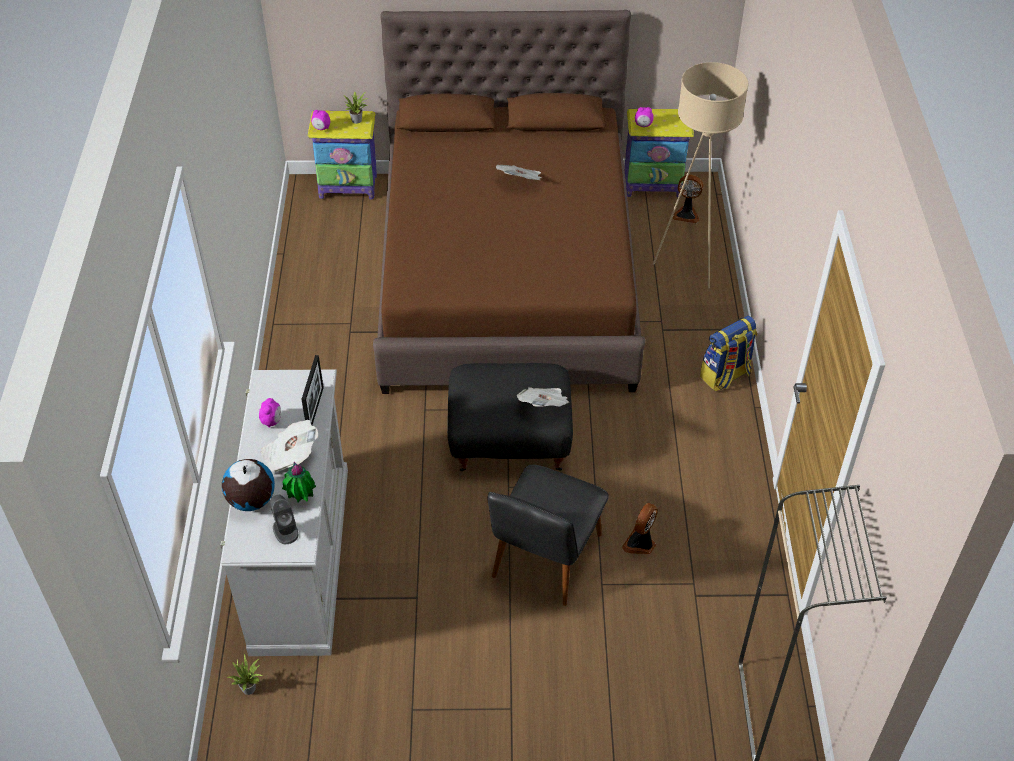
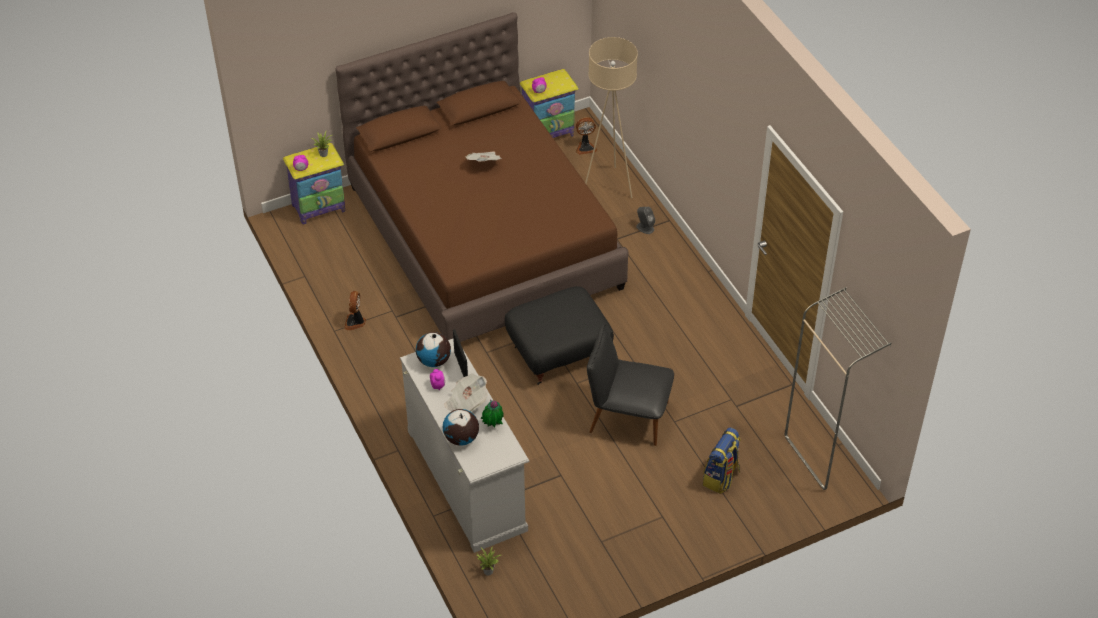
camera: 25 degrees left, 0 degrees up
grey speaker [270,495,298,544] -> grey speaker moved to [636,207,655,234]
black chair [487,465,609,606] -> black chair turned 105 degrees clockwise [587,324,674,446]
newspaper [517,387,569,407] -> none
fan [622,503,658,554] -> fan moved to [344,291,366,330]
backpack [700,316,757,391] -> backpack moved to [703,427,741,494]
none -> globe [416,332,451,367]

